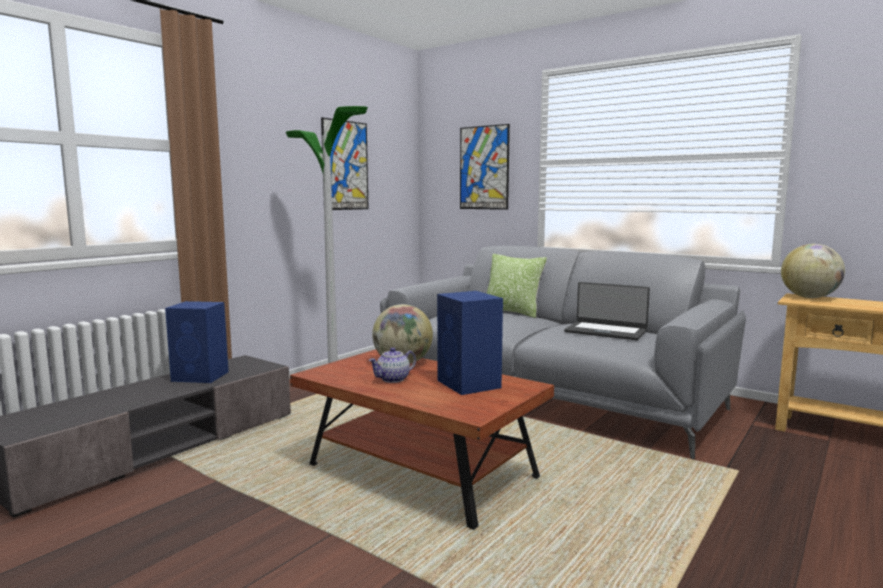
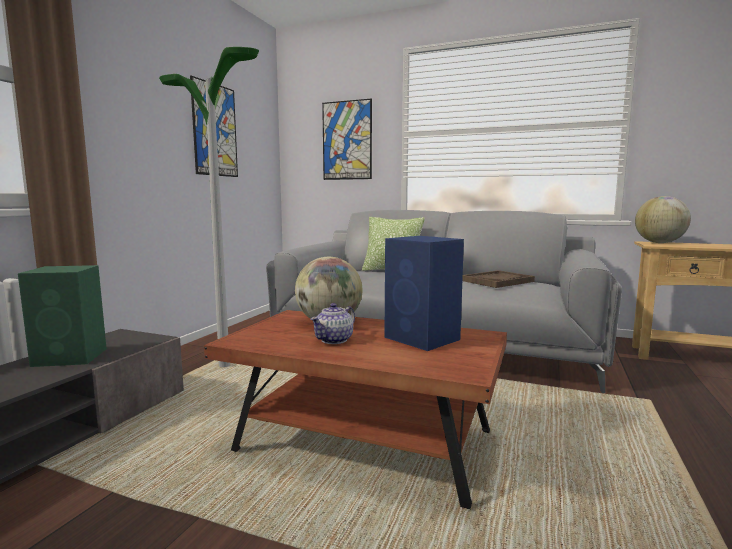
camera: 15 degrees left, 0 degrees up
blue speaker [165,301,229,383] -> green speaker [18,265,107,367]
laptop [564,282,650,340] -> brown tray [462,270,535,288]

